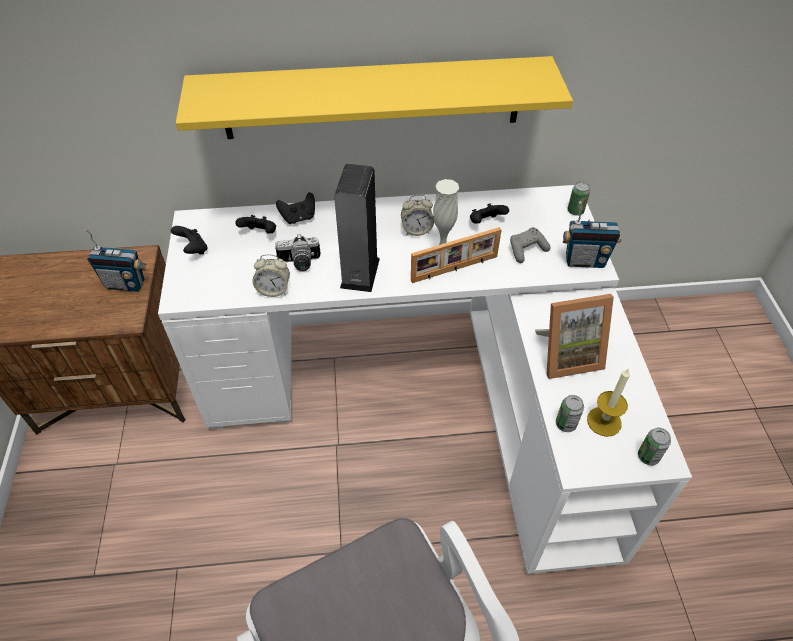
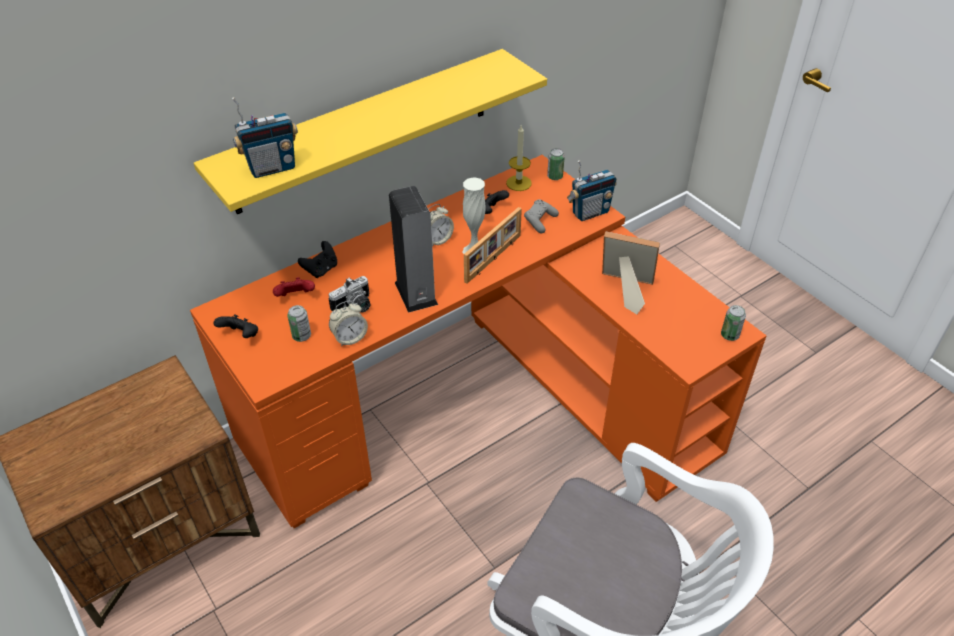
camera: 30 degrees left, 5 degrees down
radio [85,230,146,292] -> radio moved to [232,97,298,178]
white desk [158,185,692,574] -> orange desk [190,155,766,528]
black game controller [235,215,276,234] -> red game controller [273,277,315,297]
picture frame [535,294,614,379] -> picture frame turned 120 degrees counterclockwise [602,231,660,314]
can [556,395,584,432] -> can moved to [287,305,311,342]
candle [587,368,630,437] -> candle moved to [506,126,532,191]

